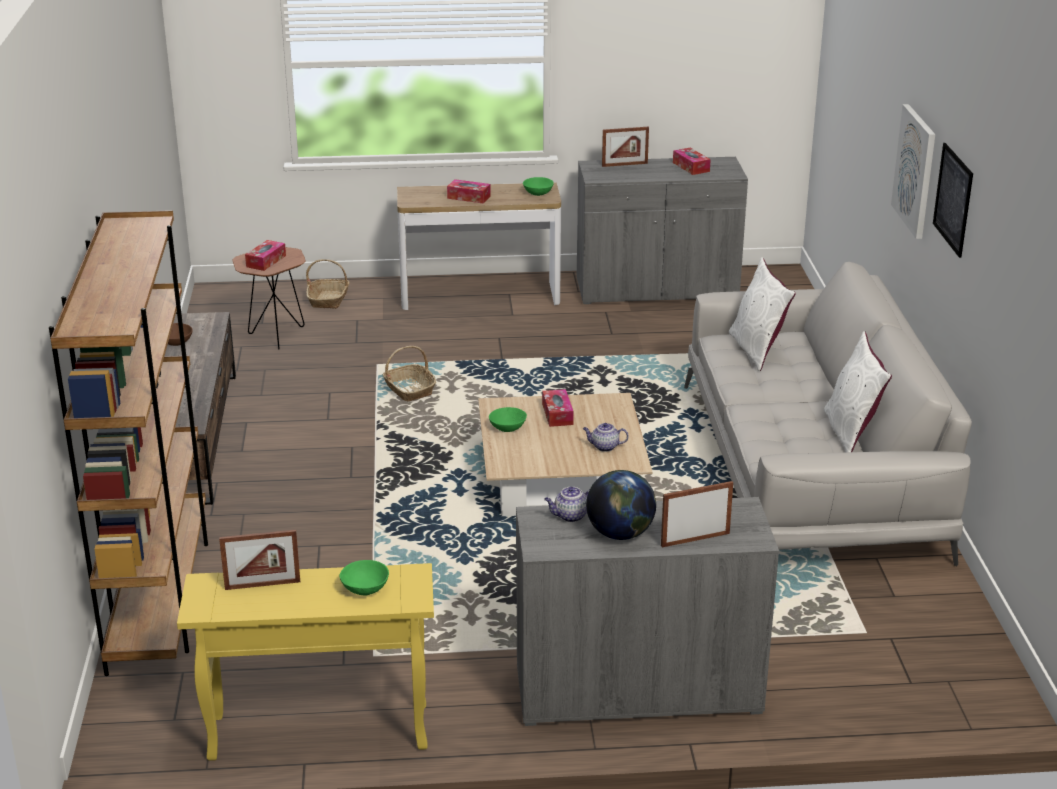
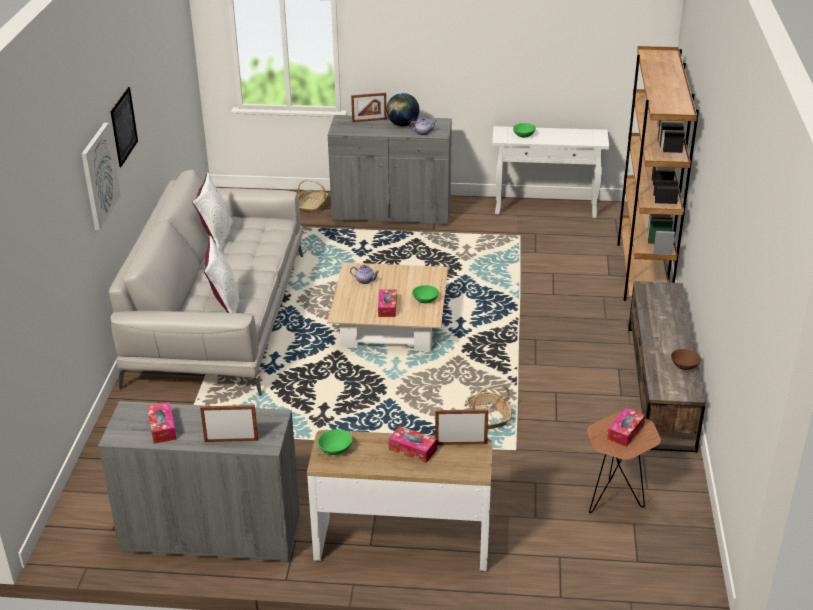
camera: 170 degrees left, 5 degrees up
yellow console table [177,563,434,761] -> white console table [492,126,609,218]
picture frame [219,530,300,590] -> picture frame moved to [435,409,488,445]
basket [306,259,350,309] -> basket moved to [298,180,328,214]

